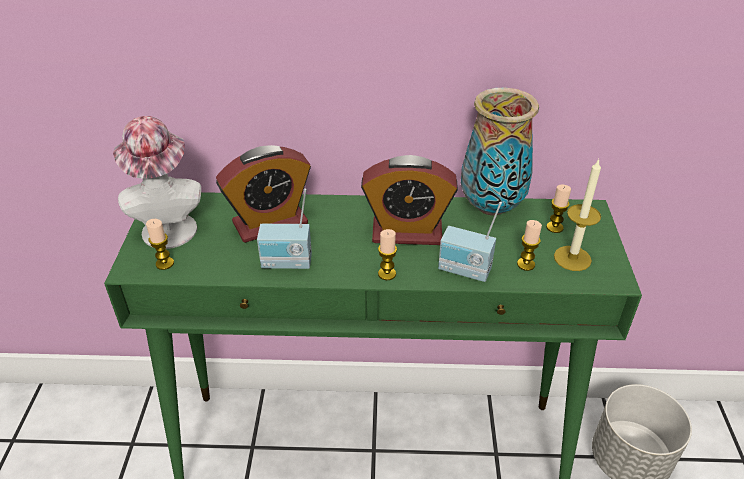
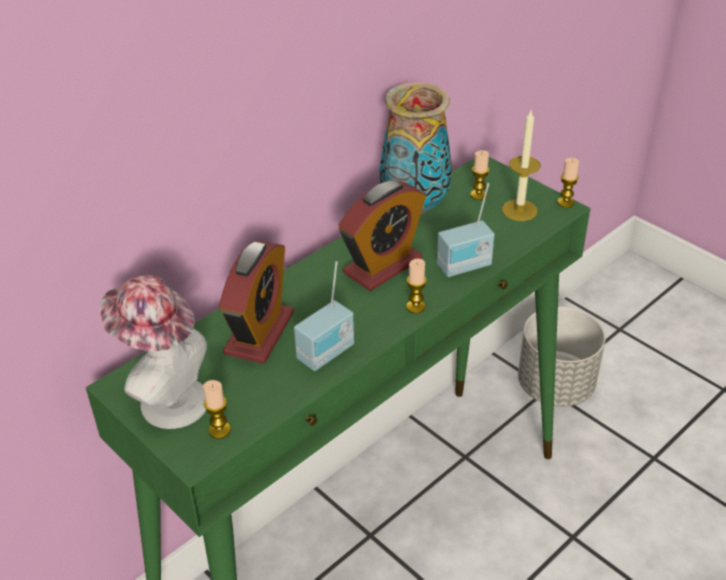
camera: 45 degrees left, 0 degrees up
candle [517,220,542,271] -> candle moved to [557,158,579,208]

